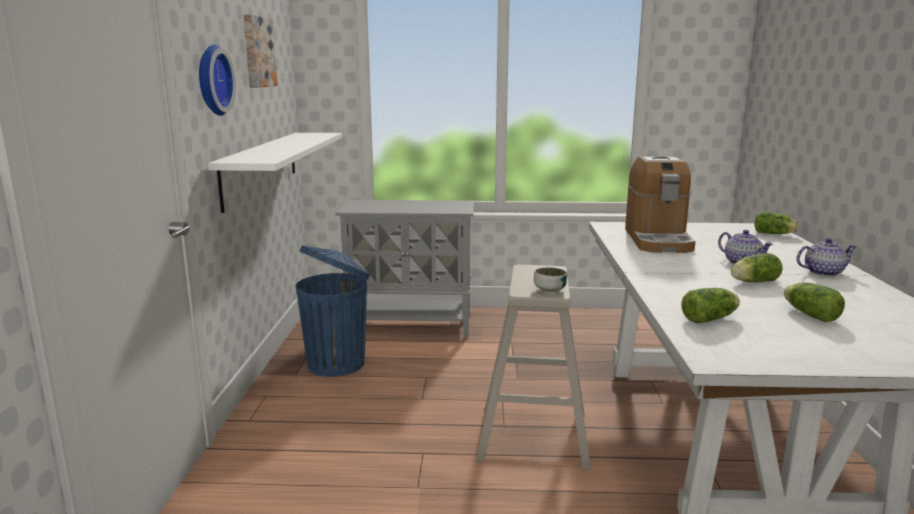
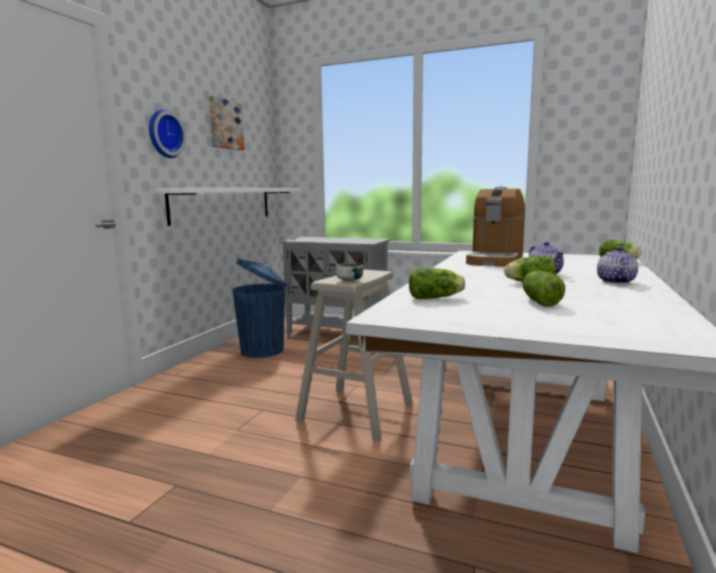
camera: 20 degrees right, 5 degrees down
teapot [797,238,857,277] -> teapot turned 90 degrees counterclockwise [597,247,638,284]

